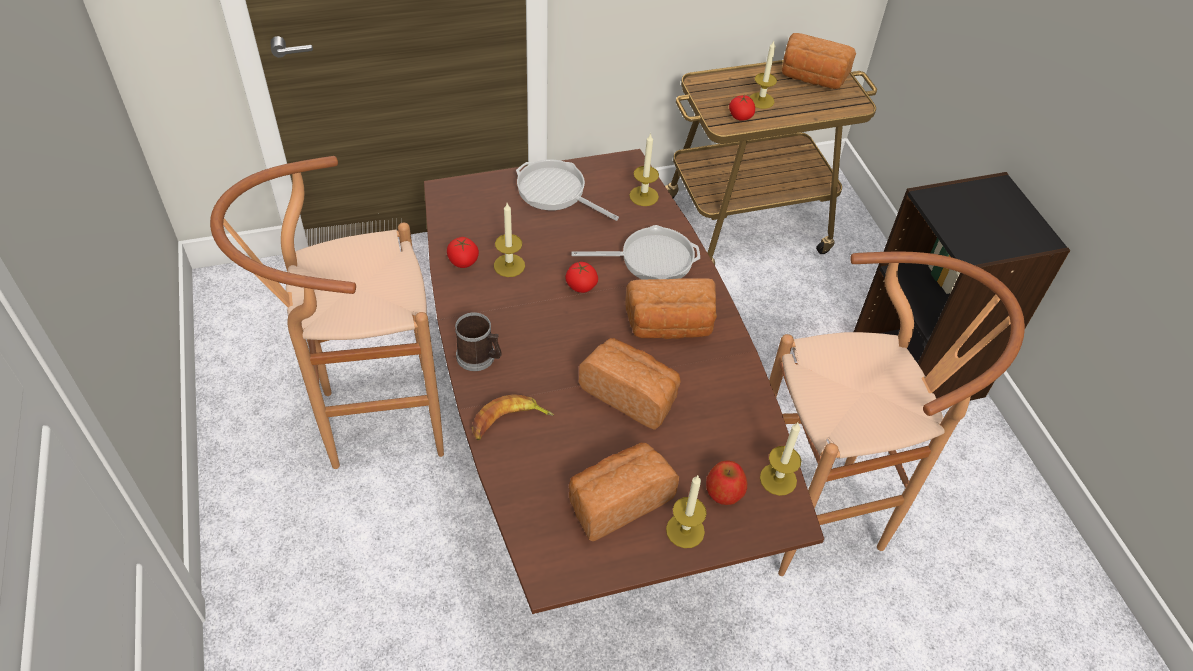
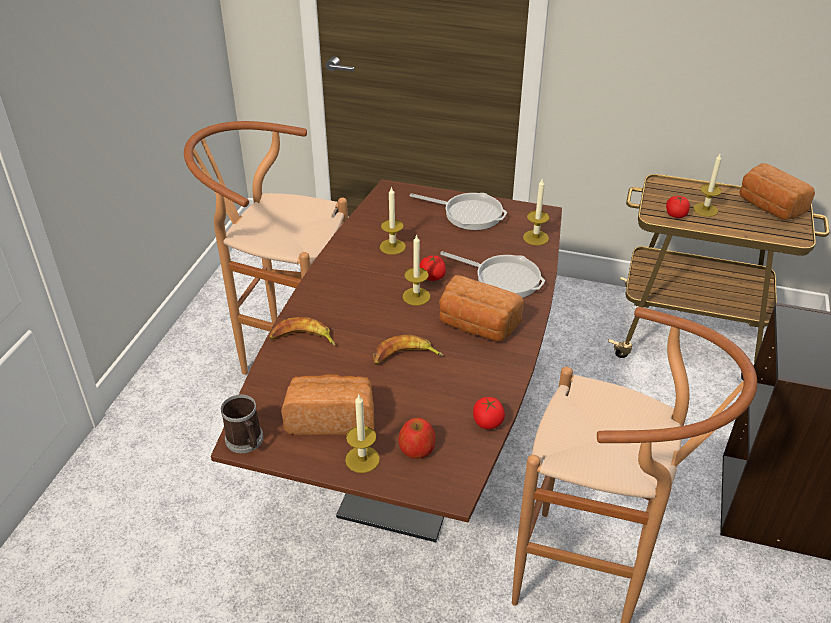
camera: 35 degrees right, 10 degrees down
tomato [447,237,479,268] -> tomato moved to [473,397,505,429]
mug [455,312,501,371] -> mug moved to [221,394,263,453]
frying pan [516,160,619,221] -> frying pan turned 135 degrees clockwise [410,193,507,230]
bread [579,338,681,430] -> banana [373,335,444,365]
candle [760,422,801,496] -> candle moved to [403,234,430,306]

